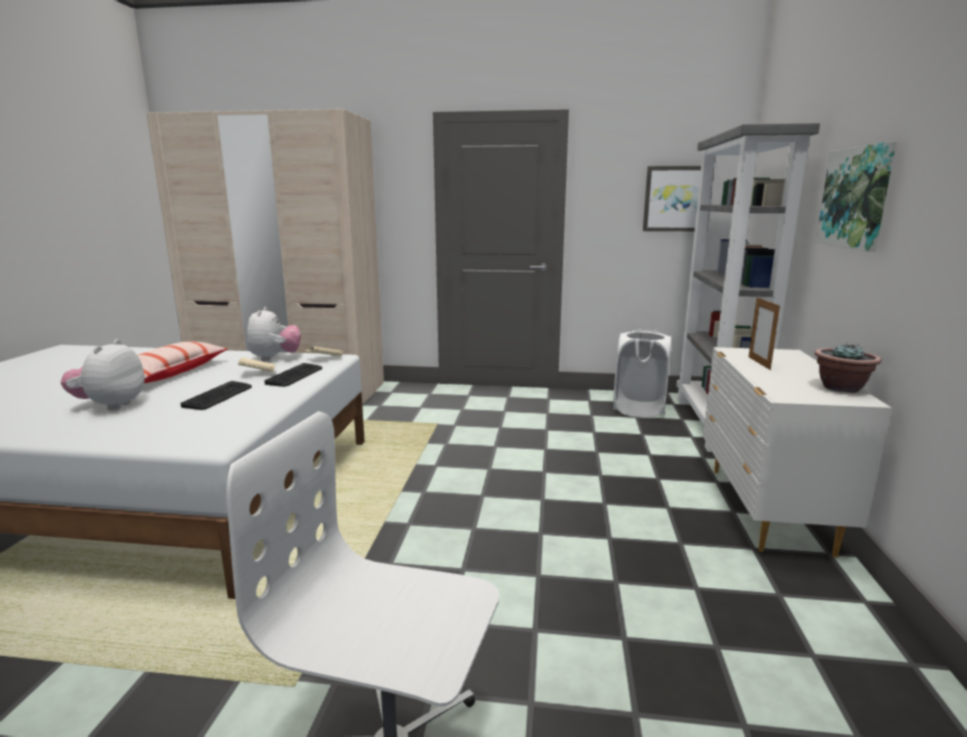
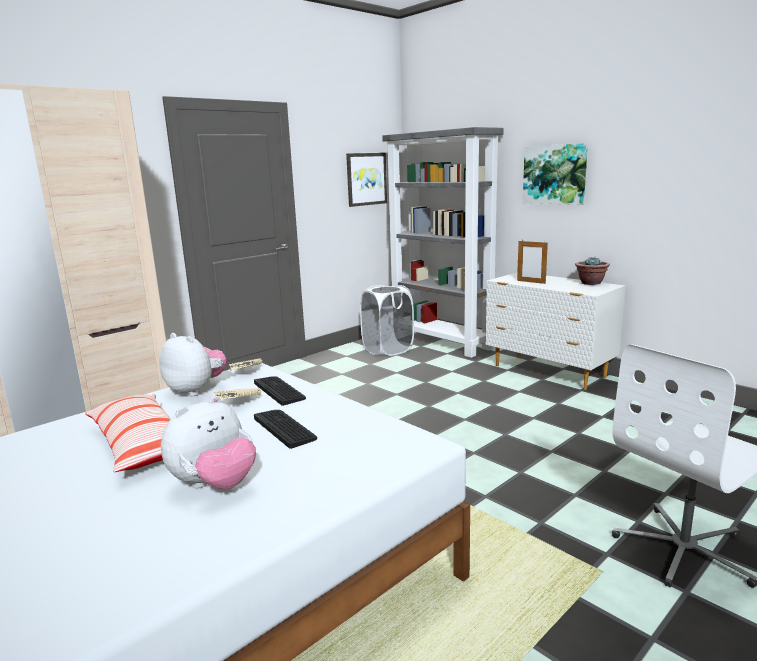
camera: 50 degrees left, 0 degrees up
plush toy [61,339,145,411] -> plush toy turned 90 degrees counterclockwise [161,395,256,489]

